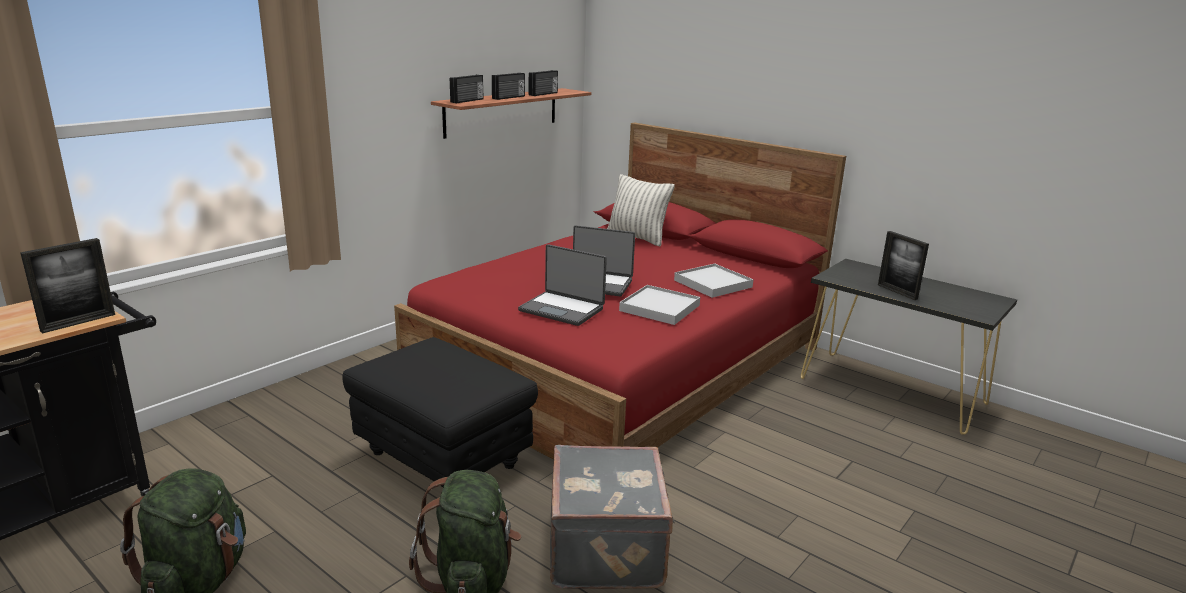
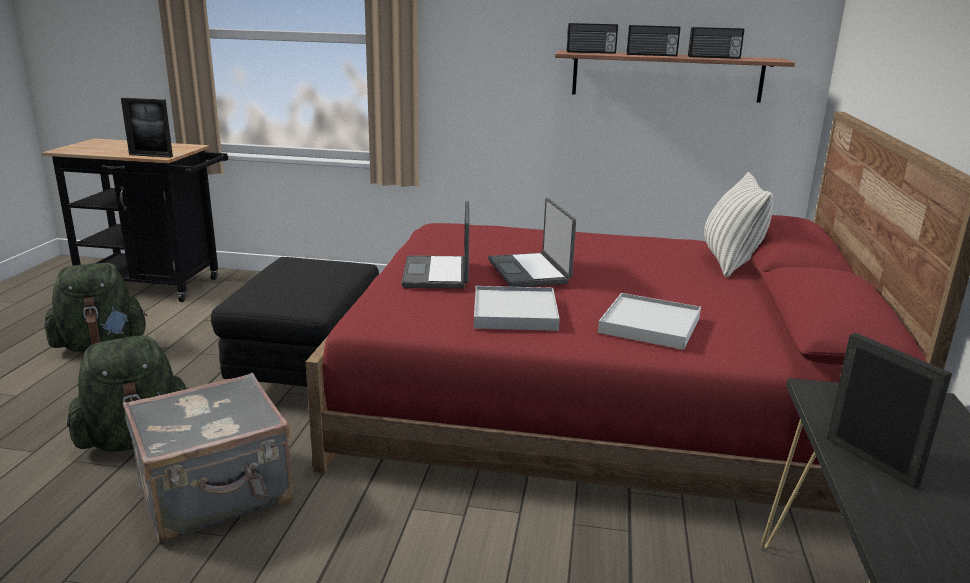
camera: 60 degrees right, 0 degrees up
picture frame [878,231,929,300] -> picture frame turned 120 degrees clockwise [827,333,952,489]

